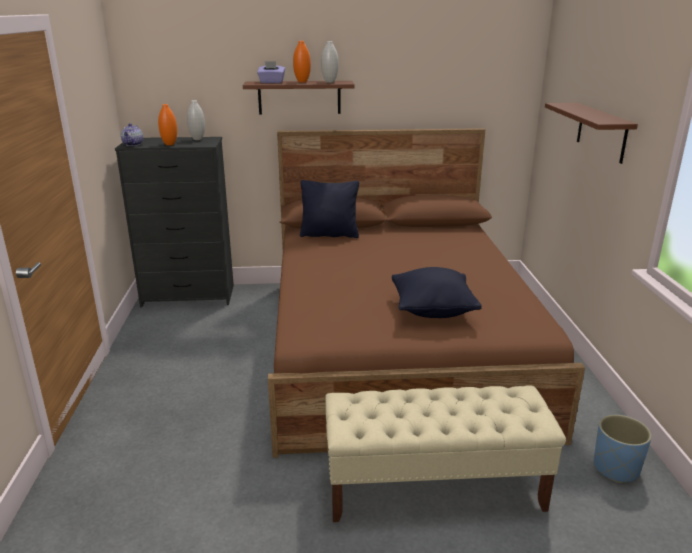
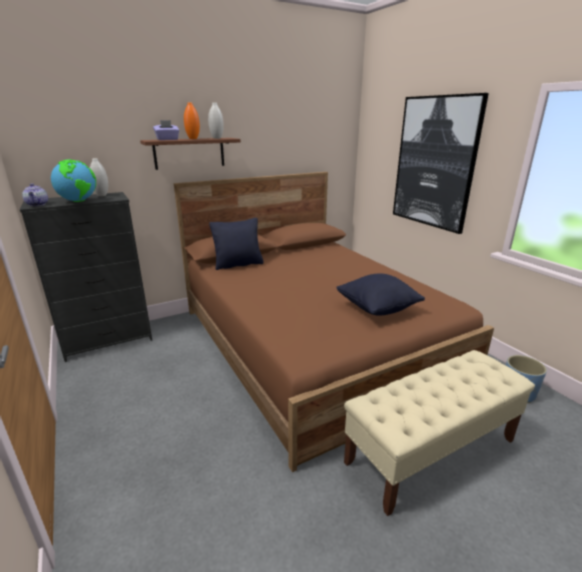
camera: 25 degrees left, 0 degrees up
orange vase [158,104,177,145] -> globe [51,159,96,202]
brown shelf [545,103,638,164] -> picture [393,93,489,234]

